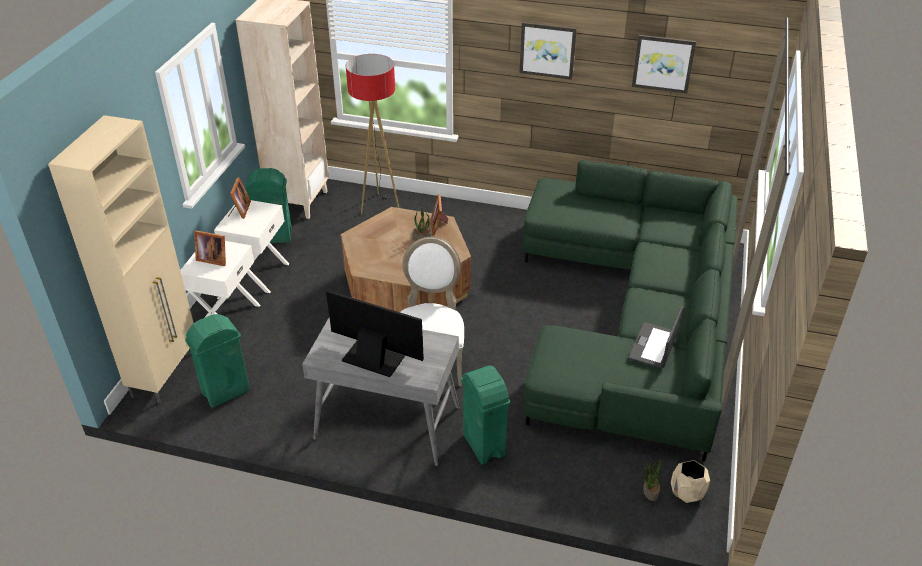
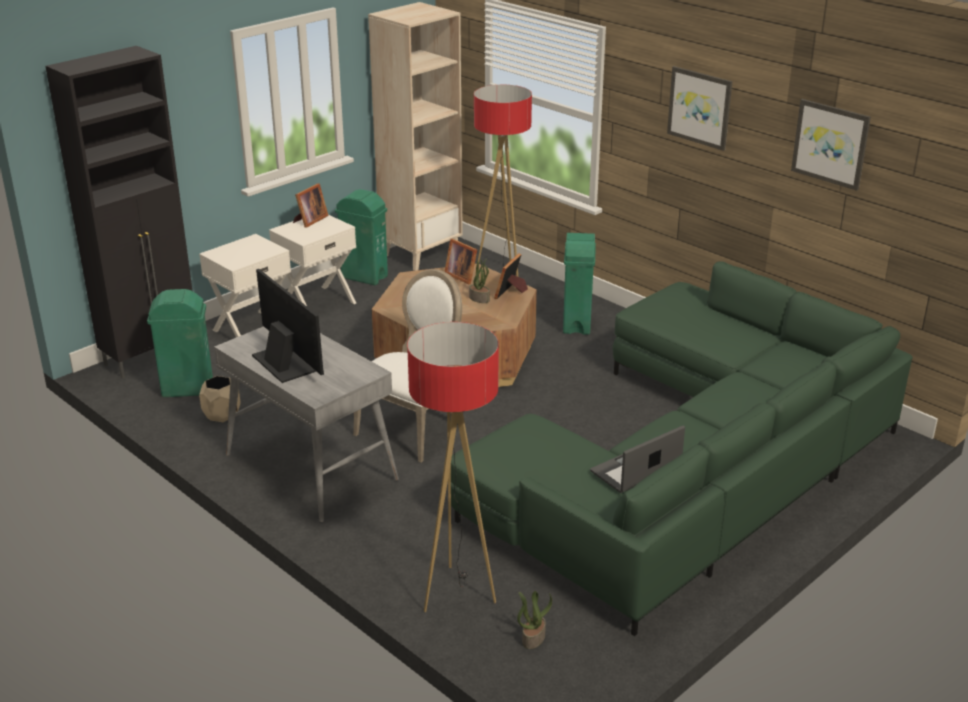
camera: 30 degrees right, 10 degrees down
beige cabinet [48,115,194,404] -> black cabinet [46,46,192,379]
picture frame [194,230,226,266] -> picture frame moved to [444,239,477,284]
green trash can [461,365,510,465] -> green trash can moved to [563,233,596,335]
beige planter [671,460,710,503] -> beige planter moved to [199,376,241,422]
none -> floor lamp [407,322,499,612]

